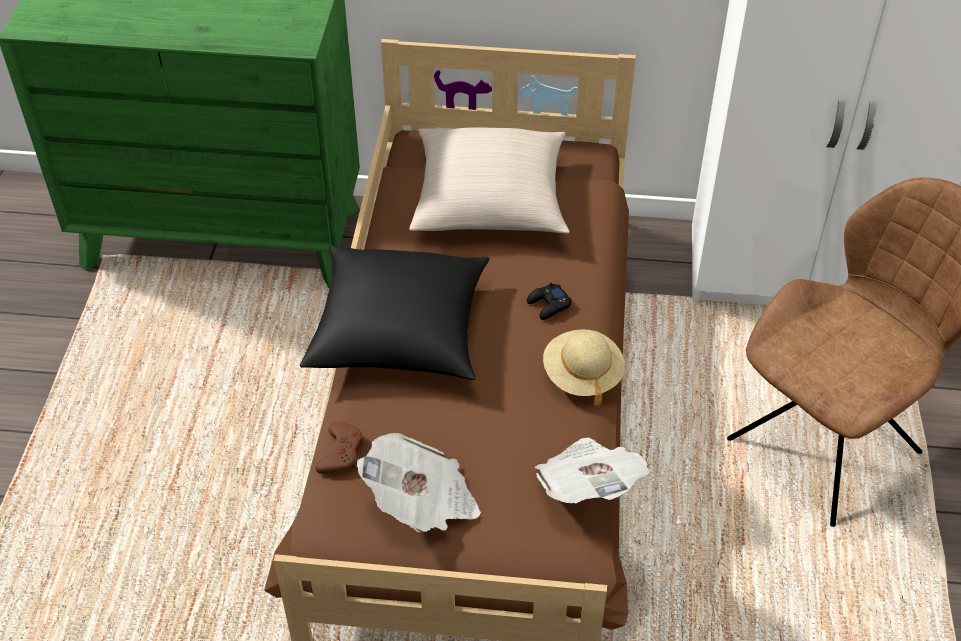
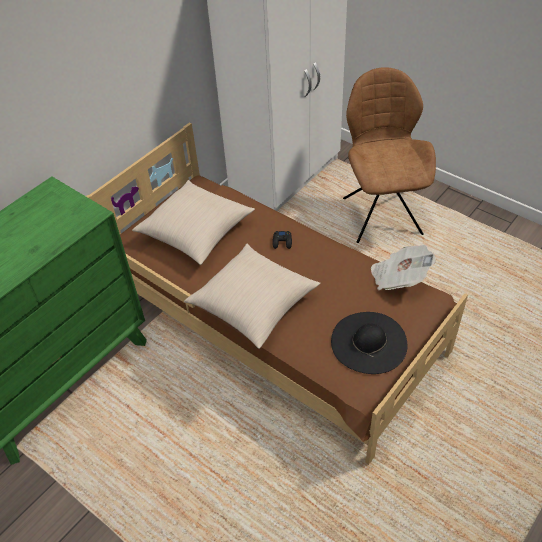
camera: 55 degrees left, 0 degrees up
black pillow [300,246,489,380] -> beige pillow [184,244,320,349]
brown game controller [315,422,362,474] -> none
newspaper [357,433,481,533] -> black hat [331,312,408,374]
beige hat [543,329,625,406] -> none

